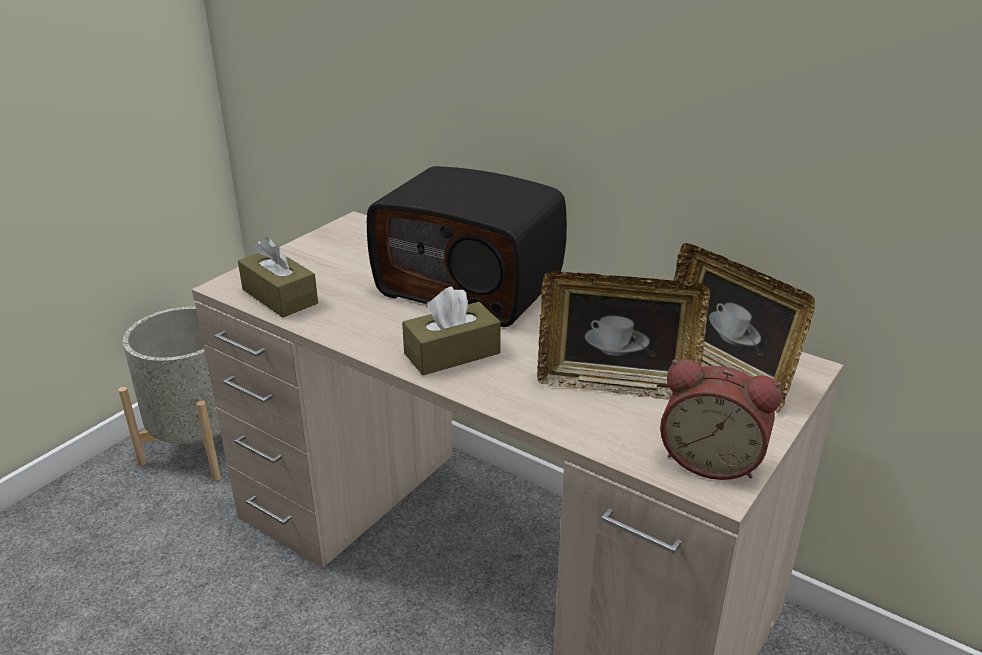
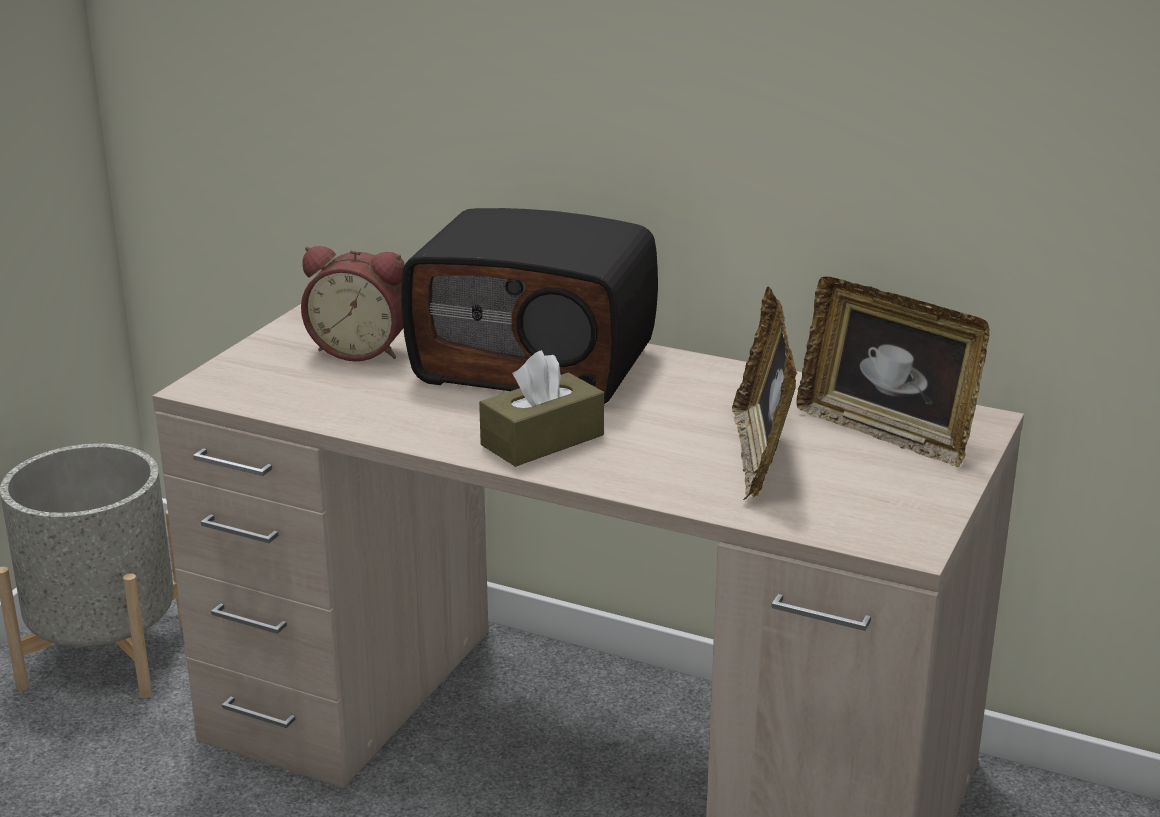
camera: 10 degrees left, 5 degrees down
brown tissue box [238,237,318,317] -> none
picture frame [537,271,710,400] -> picture frame turned 90 degrees clockwise [732,287,797,500]
alarm clock [660,359,782,480] -> alarm clock moved to [301,246,405,361]

